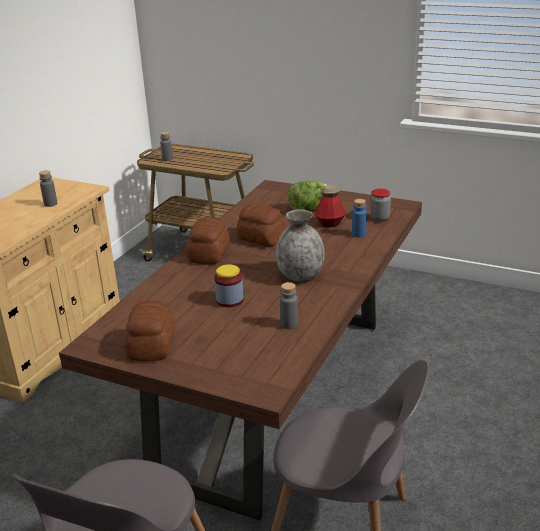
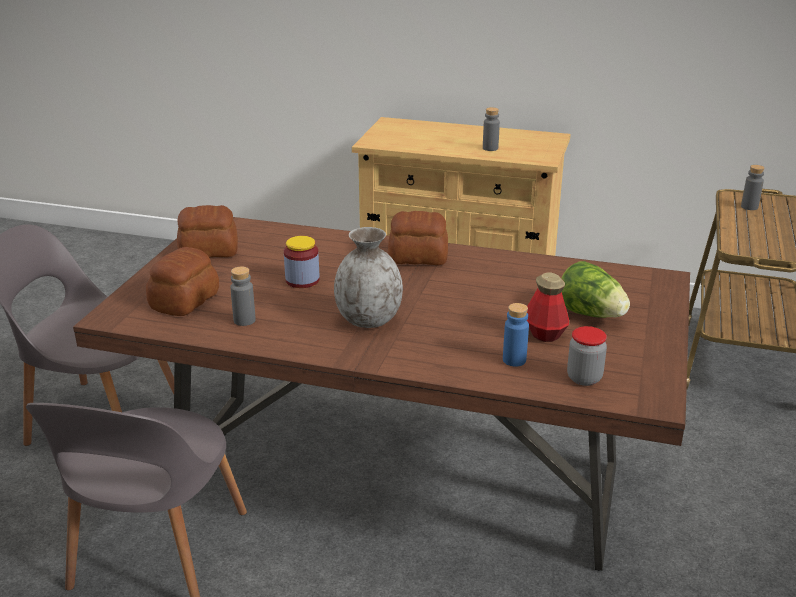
camera: 80 degrees right, 0 degrees up
bread [236,203,285,247] -> bread moved to [146,247,219,316]

